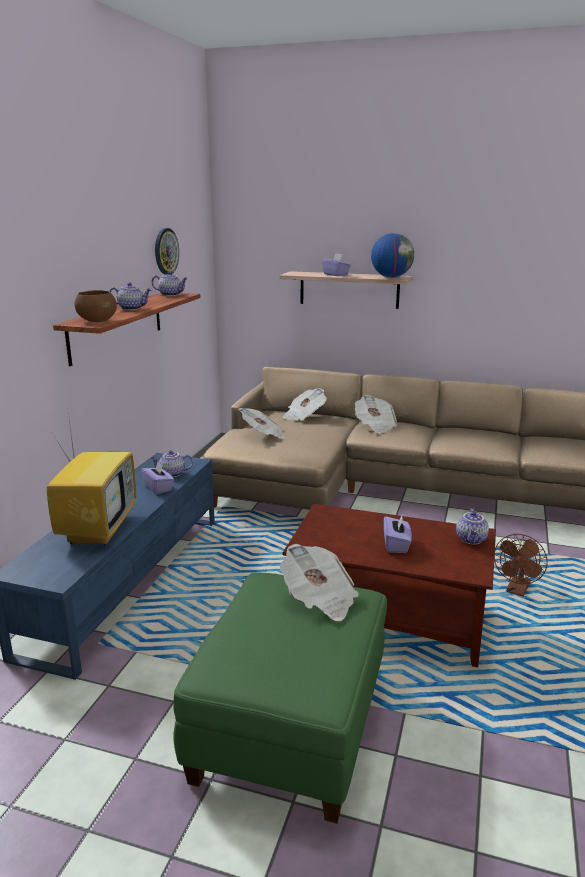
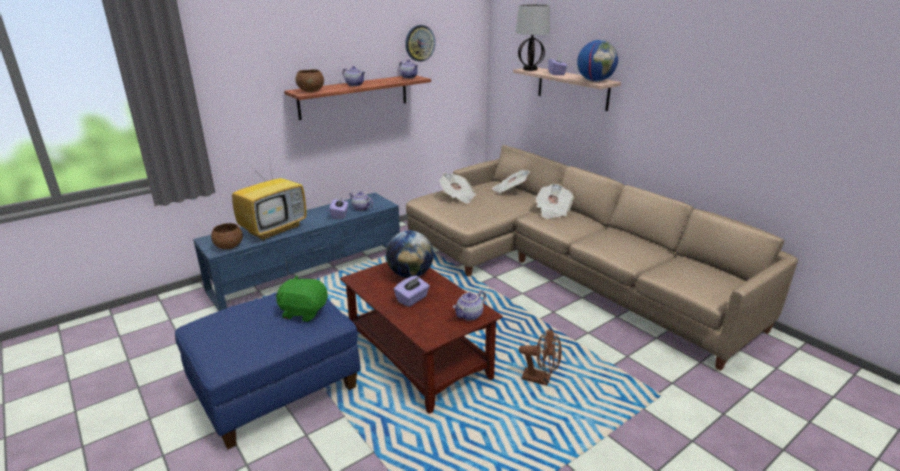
camera: 35 degrees right, 5 degrees up
green ottoman [173,572,387,824] -> blue ottoman [175,293,360,449]
newspaper [280,544,359,621] -> green plush toy [276,275,328,322]
brown fan [494,534,548,597] -> brown fan turned 135 degrees counterclockwise [519,328,562,386]
none -> brown bowl [211,223,243,249]
none -> globe [386,230,434,278]
none -> table lamp [515,4,550,71]

